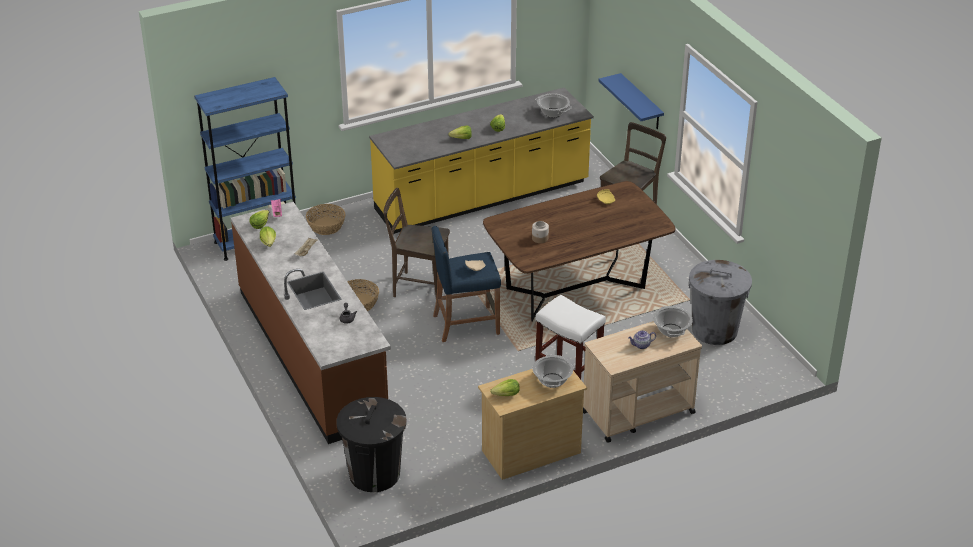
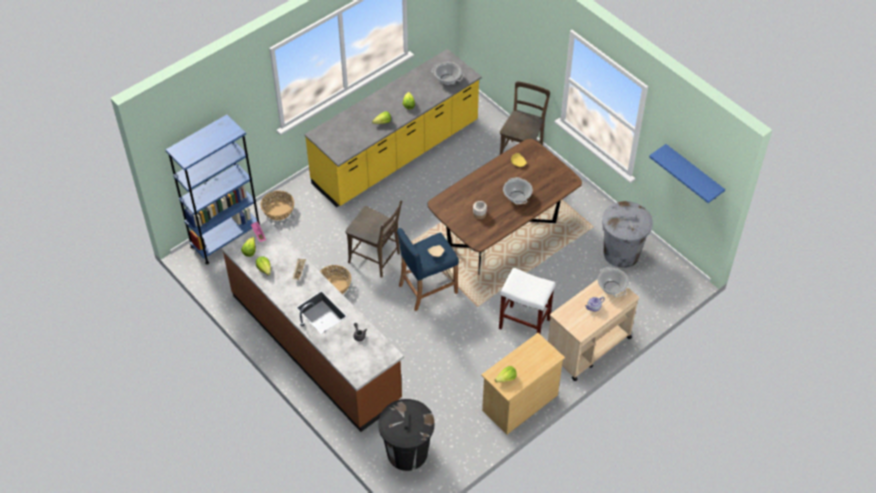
camera: 15 degrees left, 15 degrees up
brown chair [383,188,450,297] -> brown chair turned 150 degrees counterclockwise [345,201,402,278]
cooking pot [533,355,573,388] -> cooking pot moved to [503,177,533,205]
blue shelf [599,73,664,129] -> blue shelf moved to [649,144,725,203]

